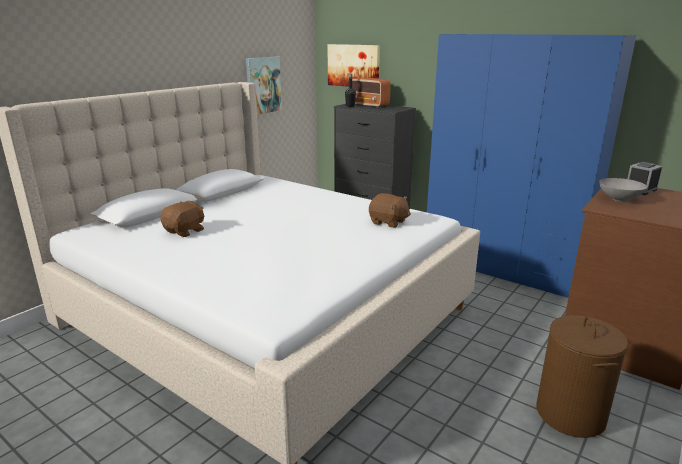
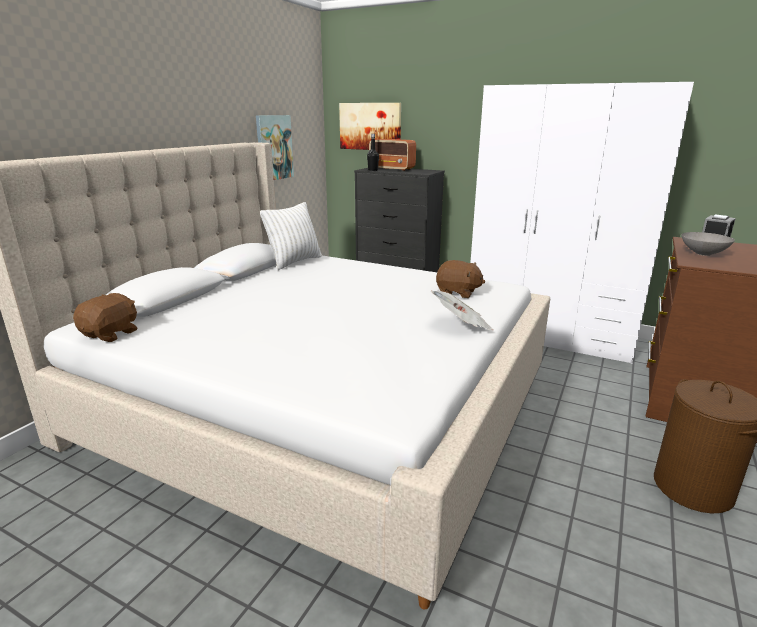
camera: 10 degrees left, 0 degrees up
brown plush toy [161,201,204,237] -> brown plush toy moved to [73,293,137,342]
blue wardrobe [427,34,636,298] -> white wardrobe [470,82,694,364]
none -> white pillow [260,202,322,270]
none -> newspaper [431,291,494,330]

